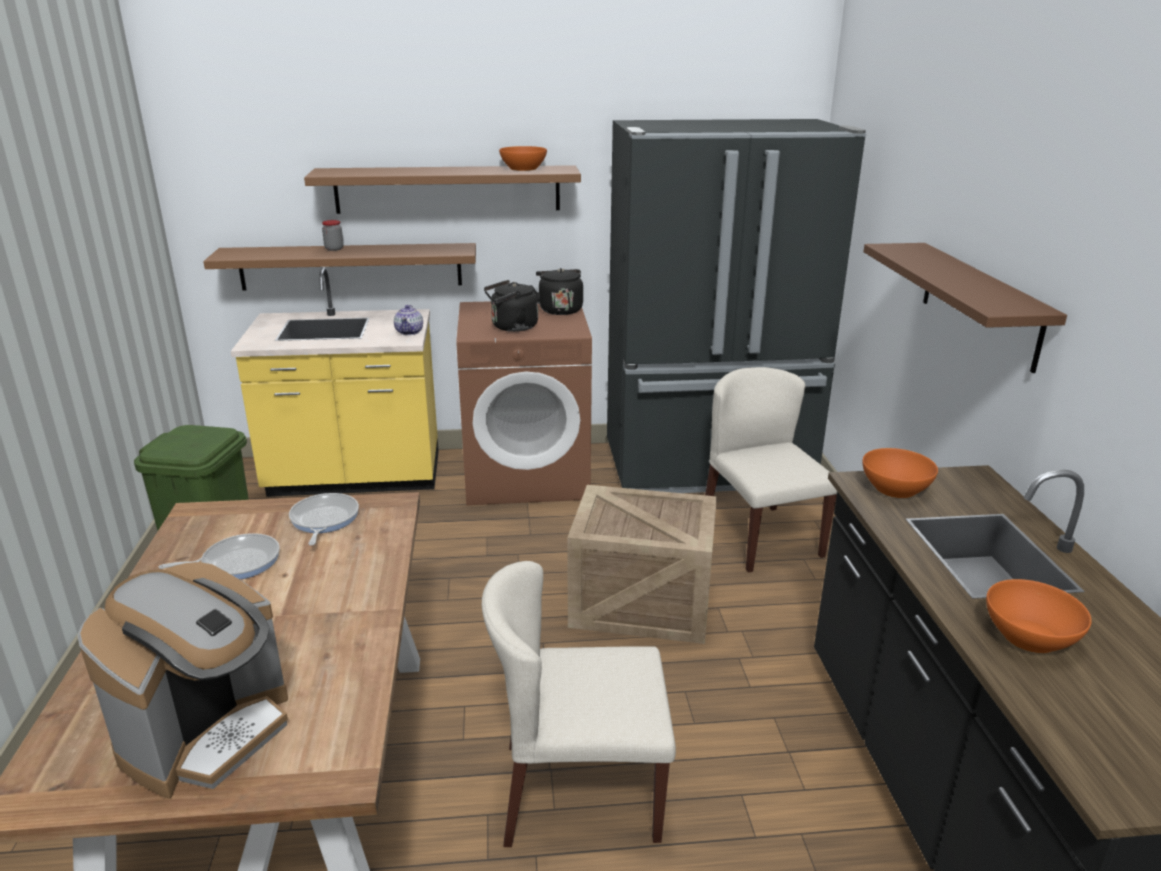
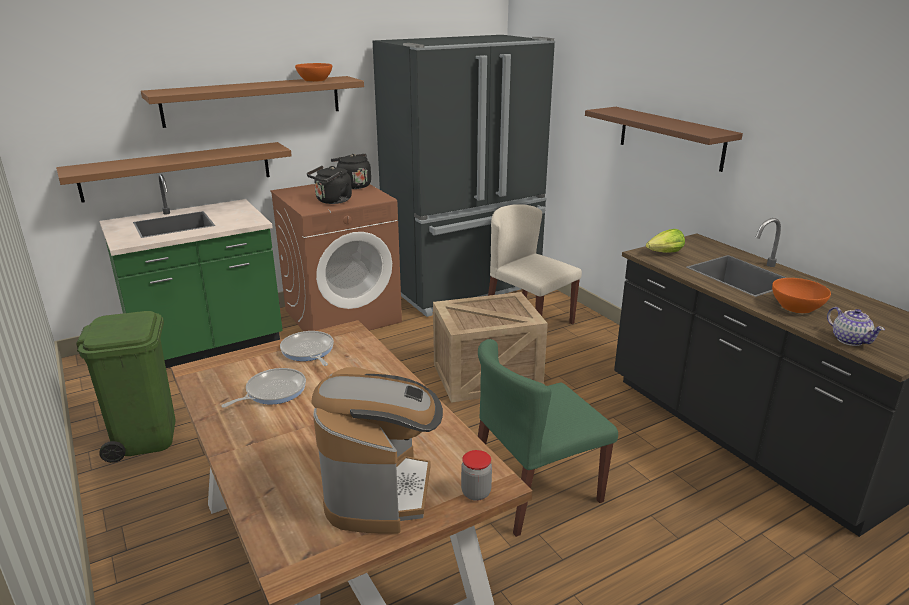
camera: 25 degrees left, 0 degrees up
yellow counter [231,268,439,497] -> green counter [99,174,283,368]
jar [322,220,344,251] -> jar moved to [461,450,492,501]
teapot [394,305,423,335] -> teapot moved to [827,307,885,346]
beige chair [482,561,676,847] -> green chair [478,339,618,537]
orange bowl [862,448,938,498] -> lettuce [646,229,685,253]

